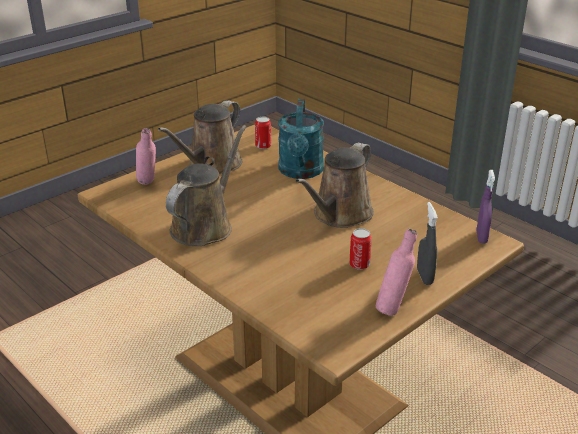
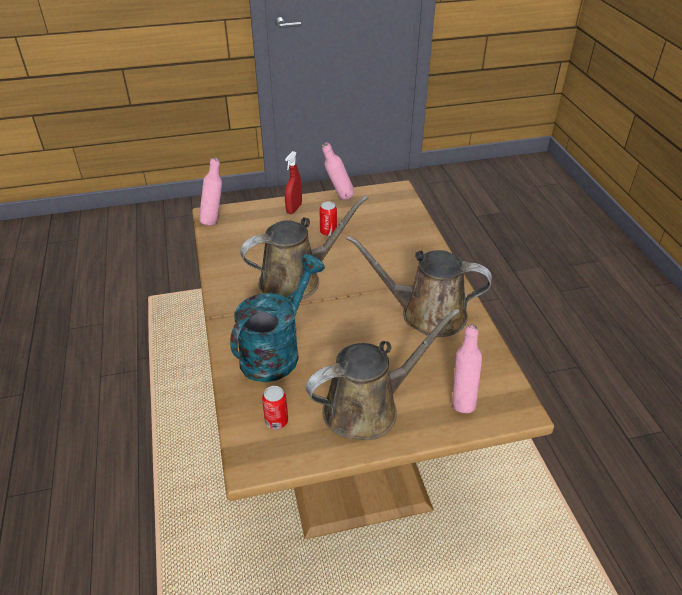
camera: 150 degrees left, 10 degrees up
brown watering can [166,125,246,246] -> brown watering can turned 45 degrees clockwise [346,235,492,337]
grey spray bottle [417,202,438,285] -> red spray bottle [285,151,302,214]
purple spray bottle [477,170,495,244] -> pink bottle [199,157,222,226]

